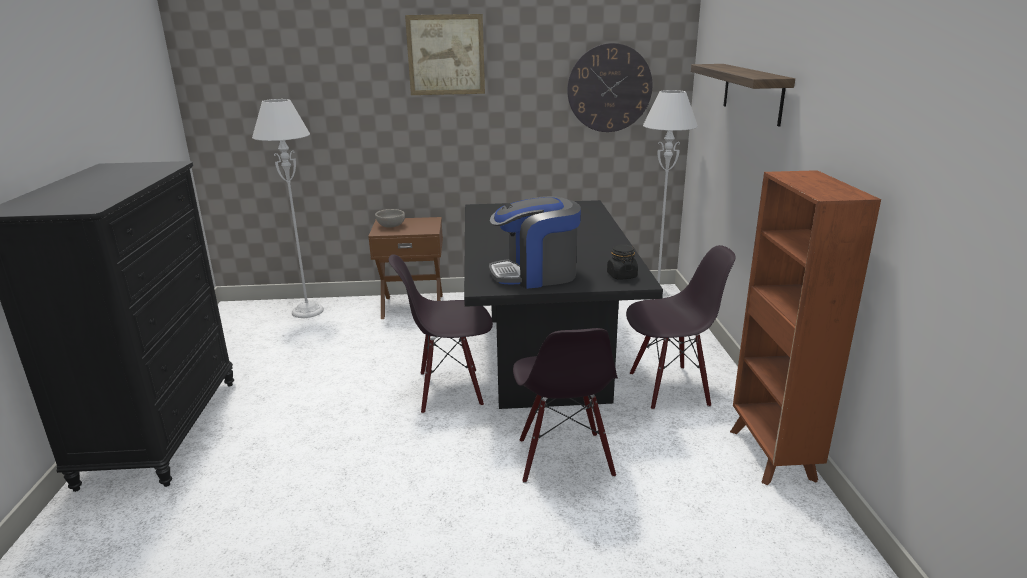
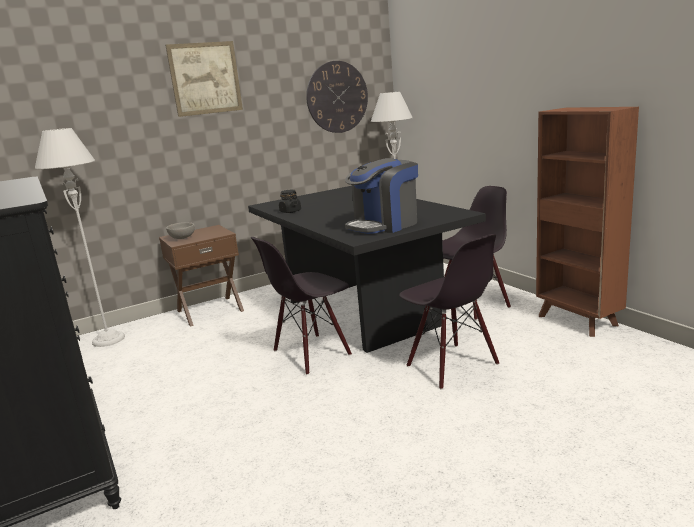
camera: 25 degrees left, 5 degrees down
black jar [607,245,638,280] -> black jar moved to [279,190,301,213]
shelf [691,64,795,126] -> none

